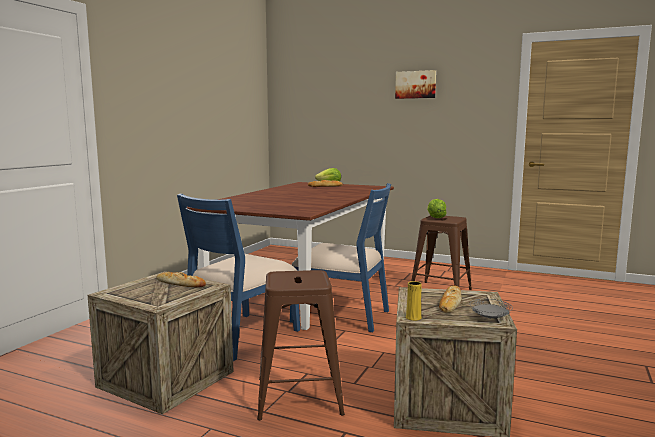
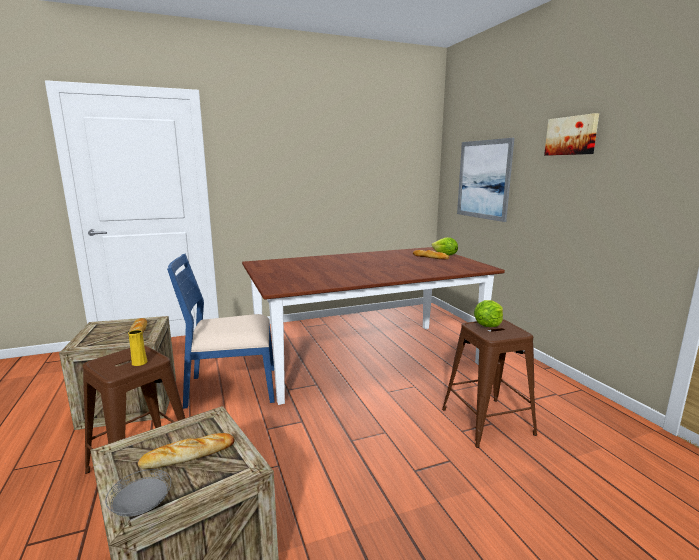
camera: 45 degrees right, 5 degrees up
blue chair [290,183,391,332] -> none
yellow vase [406,281,422,321] -> yellow vase moved to [128,330,148,366]
none -> picture [457,138,514,222]

